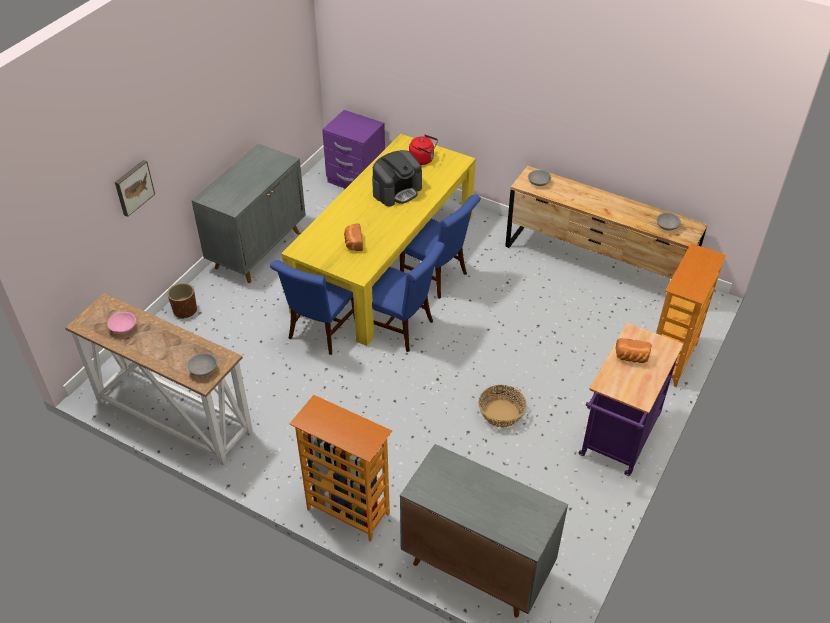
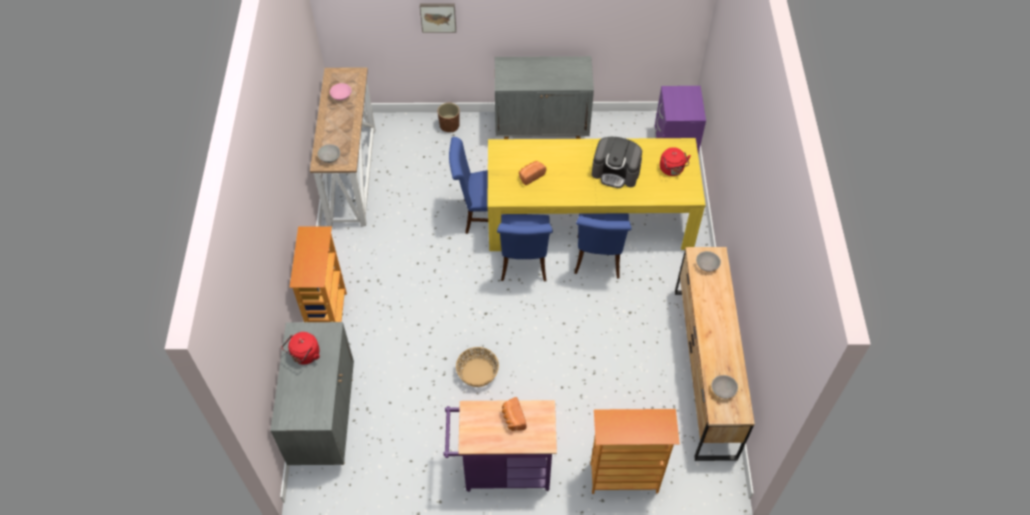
camera: 60 degrees right, 10 degrees up
none -> red kettle [282,332,320,365]

